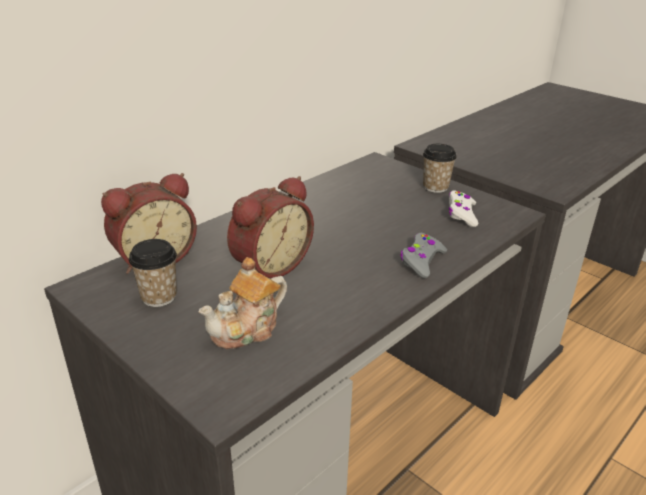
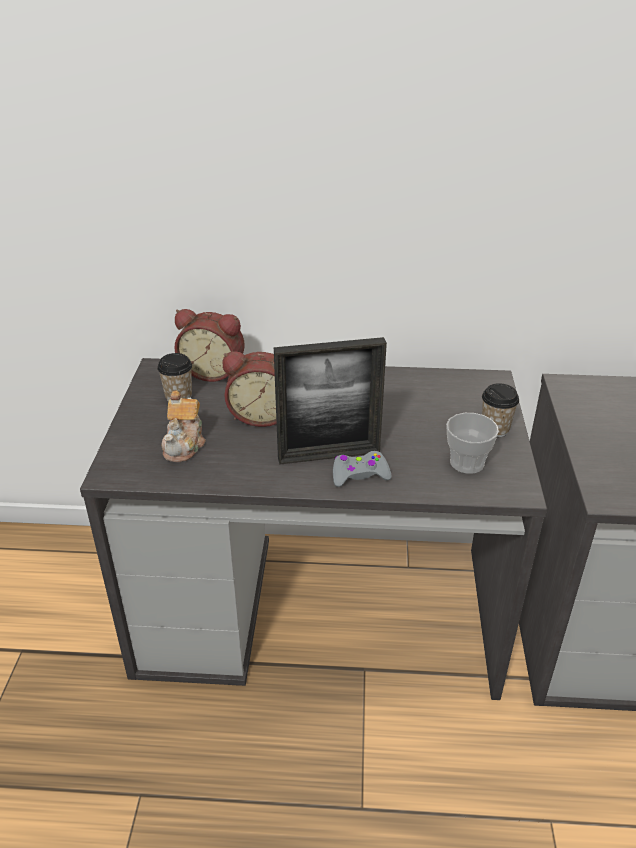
camera: 50 degrees right, 5 degrees up
teapot [198,257,287,349] -> teapot turned 90 degrees counterclockwise [161,390,206,462]
white game controller [448,190,478,227] -> cup [446,413,499,474]
none -> picture frame [274,337,387,465]

